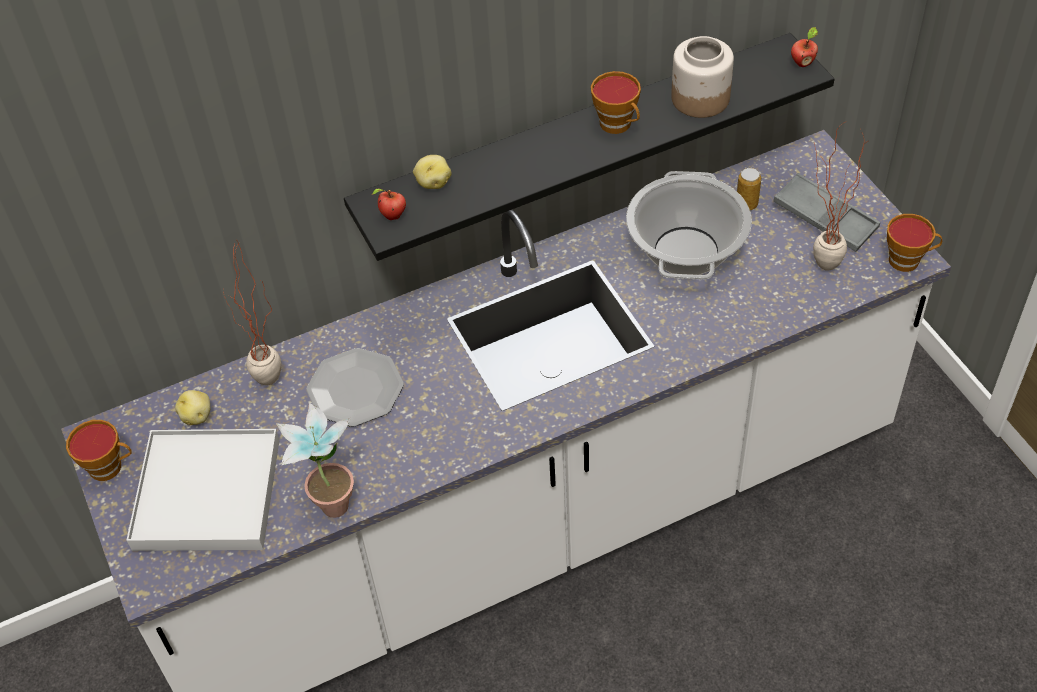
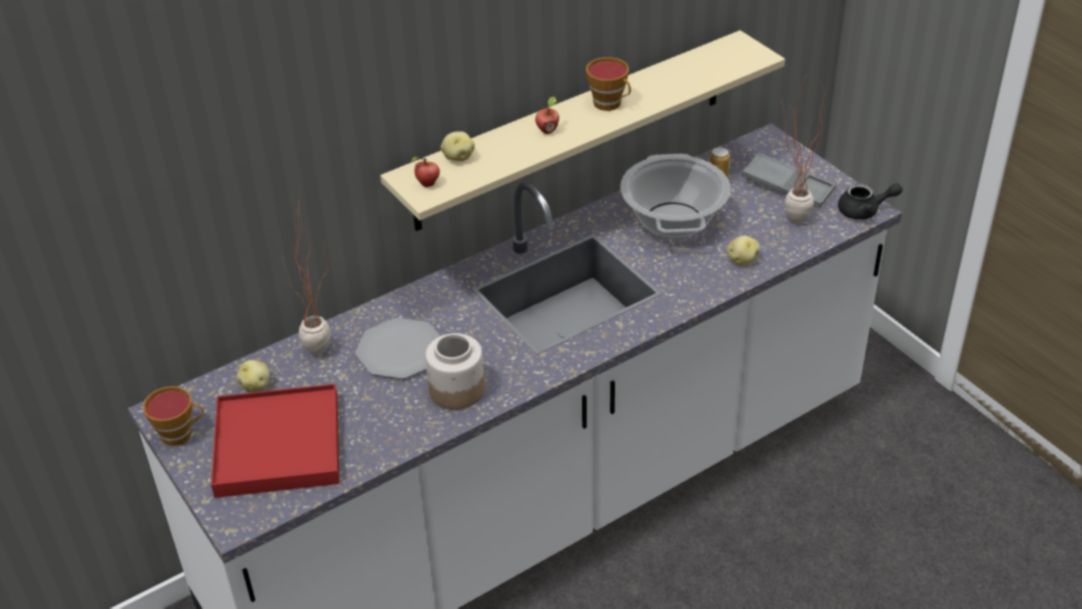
camera: 10 degrees left, 10 degrees down
white tray [127,429,279,551] -> red tray [211,384,339,498]
potted plant [276,403,354,518] -> none
black shelf [344,33,835,261] -> beige shelf [380,30,785,231]
jar [671,36,734,118] -> jar moved to [425,333,485,410]
apple [791,27,818,67] -> apple moved to [535,97,559,134]
cup [887,214,942,272] -> black teapot [838,183,903,220]
none -> potato [727,236,760,265]

